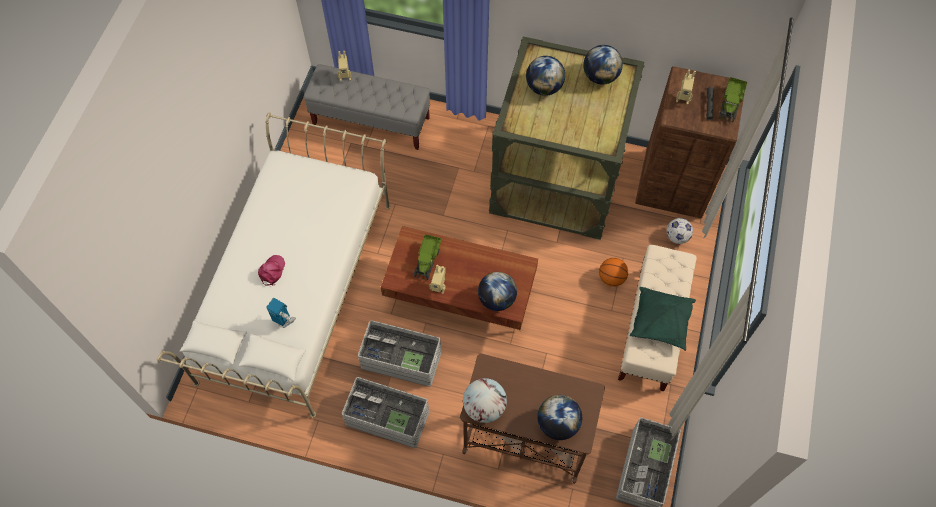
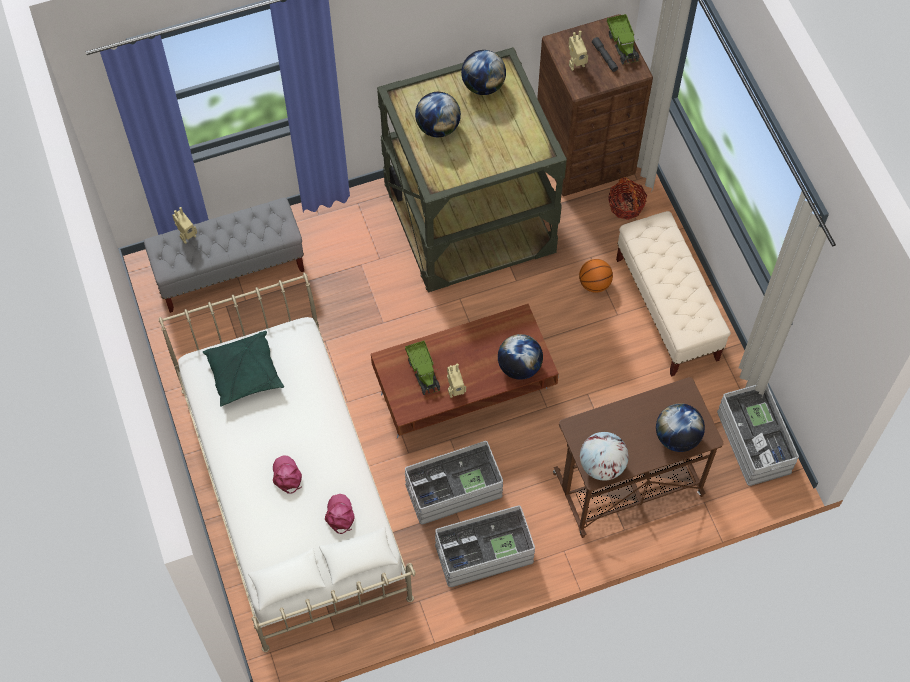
camera: 35 degrees left, 0 degrees up
toy robot [267,298,296,328] -> pink cap [325,494,355,534]
green pillow [630,287,696,351] -> green pillow moved to [203,331,284,407]
football [667,218,693,244] -> basket [608,177,647,220]

